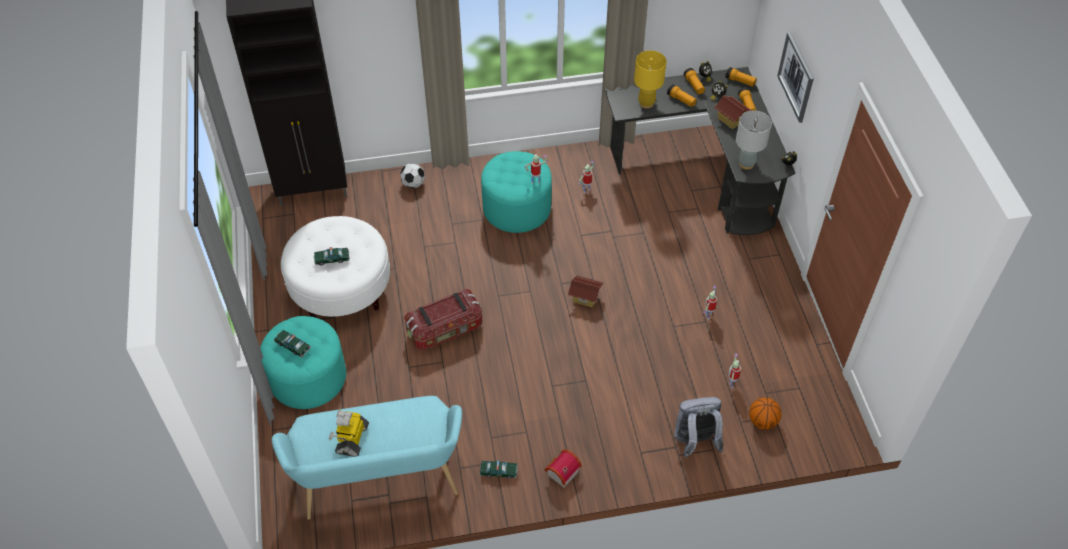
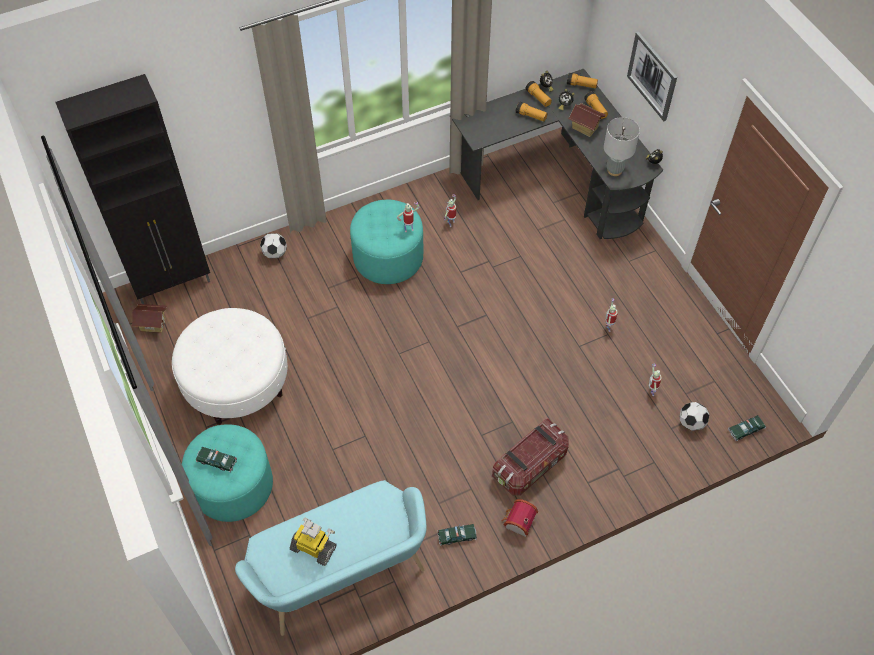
camera: 15 degrees left, 5 degrees up
toy car [314,247,350,265] -> toy car moved to [728,415,766,441]
toy robot [329,410,369,457] -> toy robot turned 120 degrees clockwise [290,517,337,566]
storage box [404,289,482,351] -> storage box moved to [492,419,569,496]
toy house [568,275,603,308] -> toy house moved to [132,304,167,333]
yellow table lamp [634,50,667,109] -> none
grey backpack [674,397,724,458] -> none
basketball [749,398,781,429] -> football [680,402,709,431]

